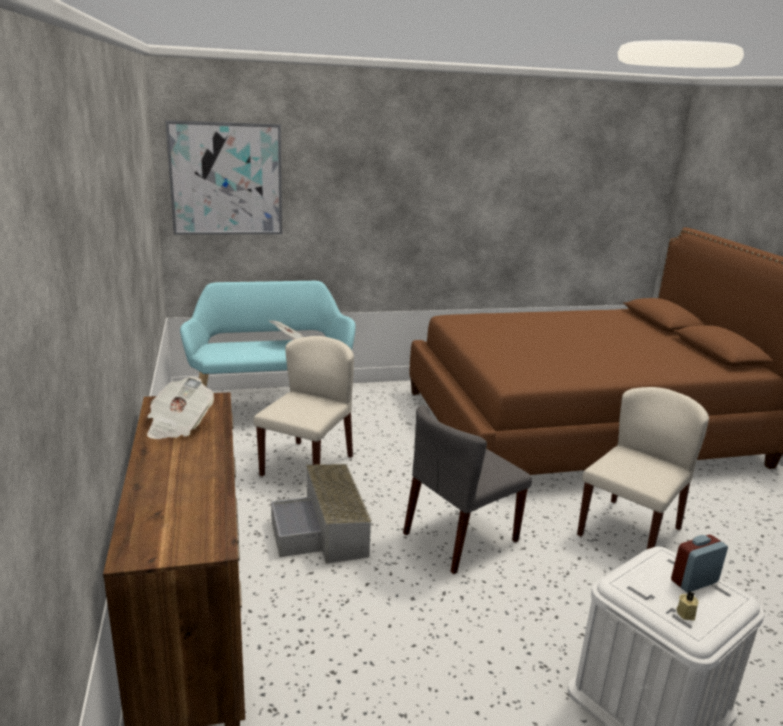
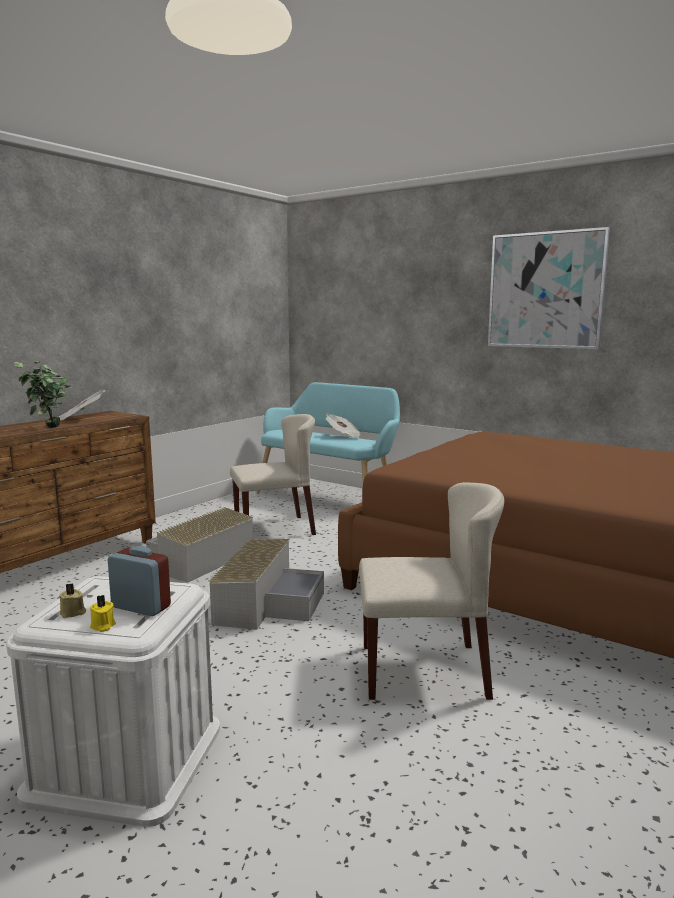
camera: 50 degrees right, 10 degrees down
picture [165,120,282,234] -> picture moved to [488,227,610,349]
grey chair [403,405,532,574] -> grey storage box [209,539,324,630]
none -> potted plant [14,361,70,428]
none -> yellow candle [90,595,116,632]

